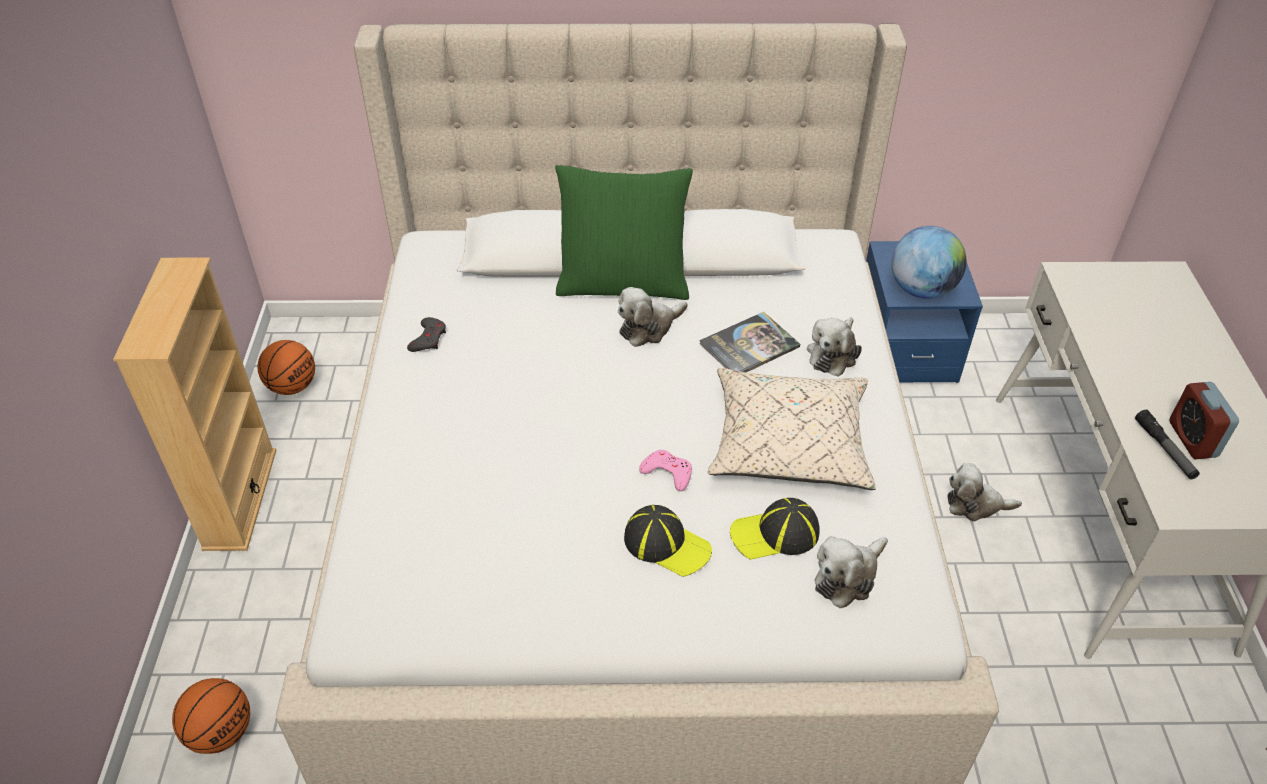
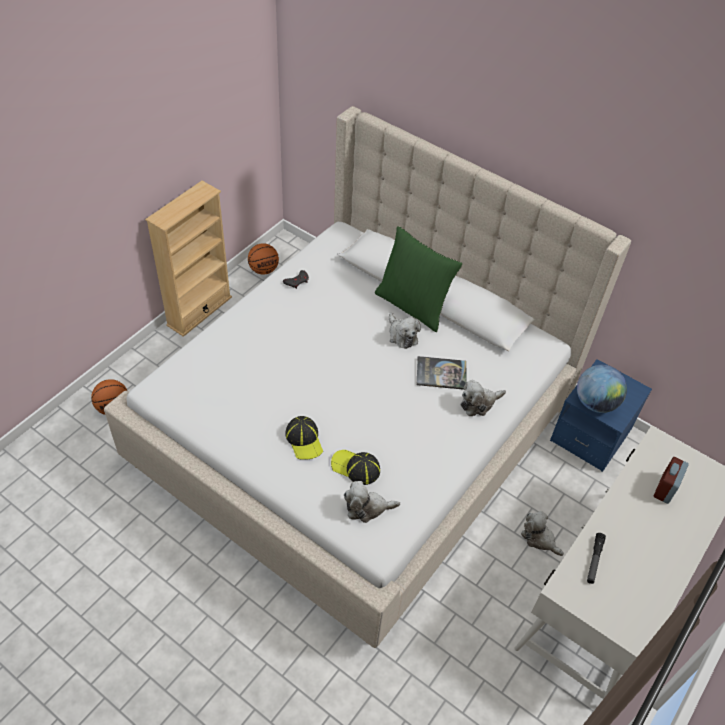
camera: 35 degrees right, 5 degrees up
plush toy [618,287,687,347] -> plush toy turned 120 degrees counterclockwise [389,312,421,349]
pink game controller [639,450,692,491] -> none
beige pillow [708,368,876,490] -> none
alarm clock [1169,382,1239,459] -> alarm clock moved to [654,457,689,504]

